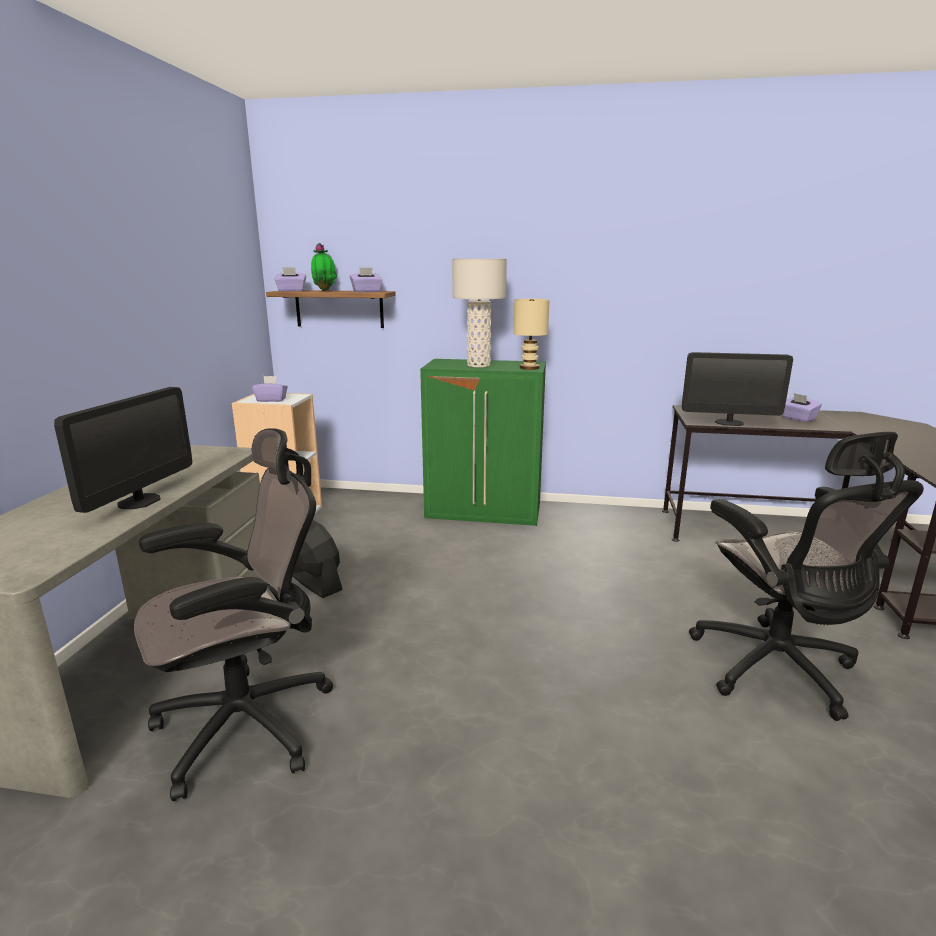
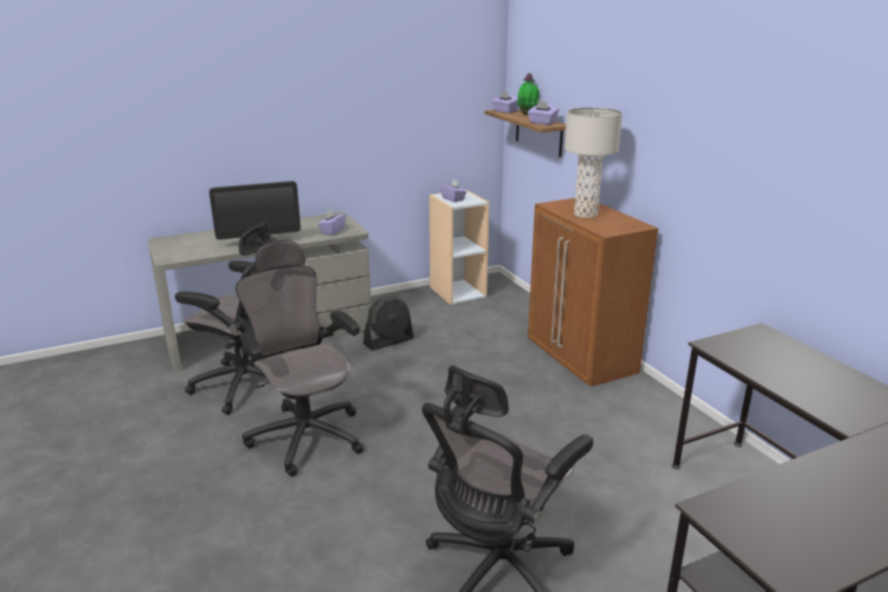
camera: 55 degrees right, 5 degrees up
black fan [292,520,343,598] -> black fan turned 45 degrees clockwise [363,296,414,351]
green cabinet [420,359,546,526] -> brown cabinet [528,197,659,387]
beige table lamp [513,299,550,370] -> none
monitor [682,352,793,426] -> none
purple tissue box [782,393,822,422] -> purple tissue box moved to [318,209,346,235]
none -> office chair [236,240,364,476]

